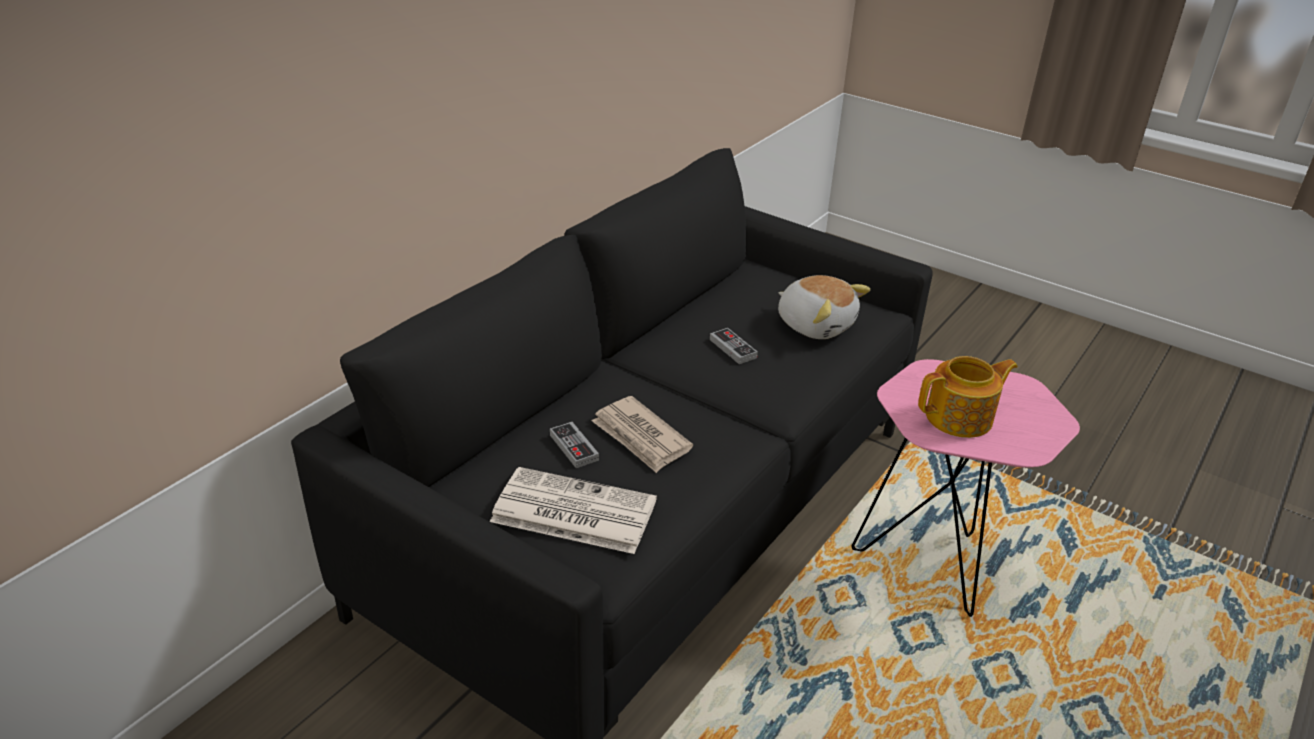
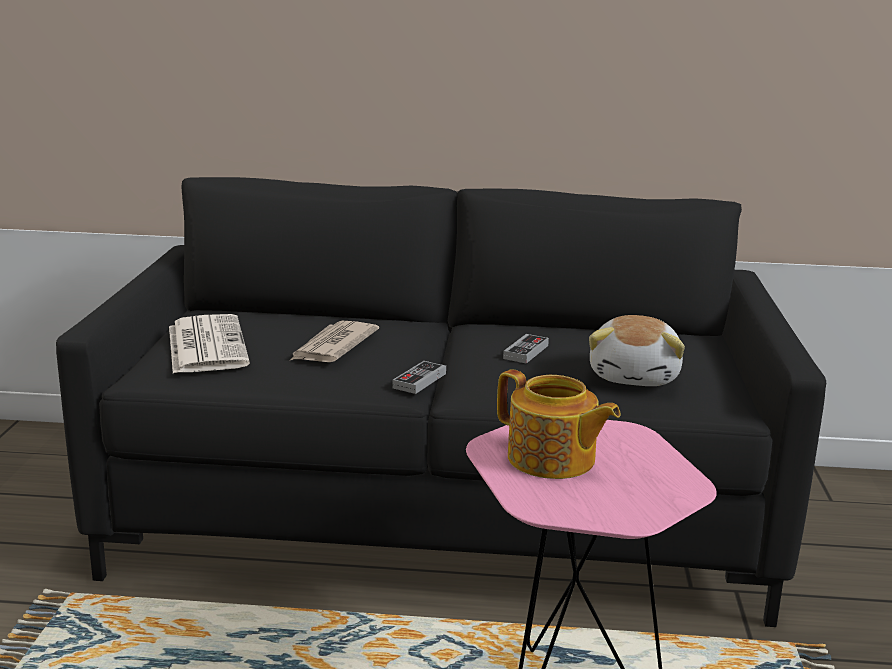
camera: 60 degrees right, 15 degrees down
game controller [550,422,599,468] -> game controller moved to [393,361,446,394]

